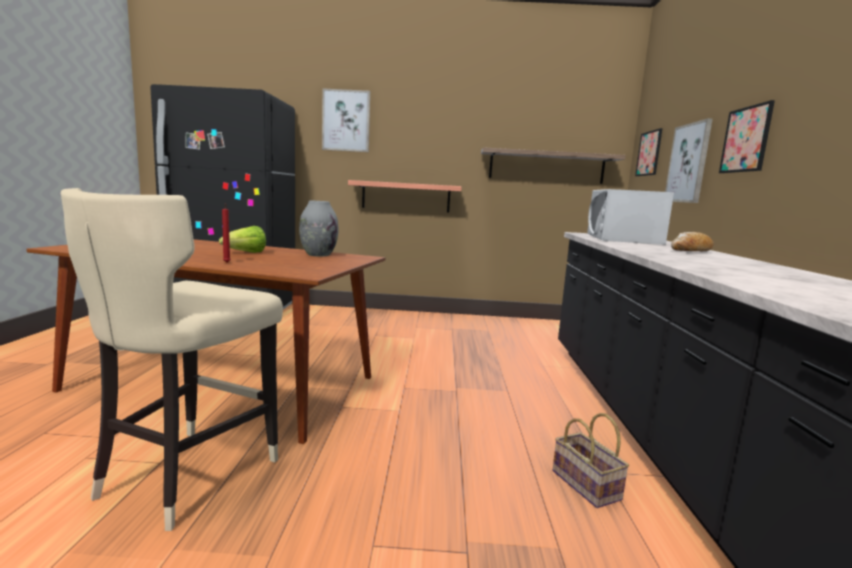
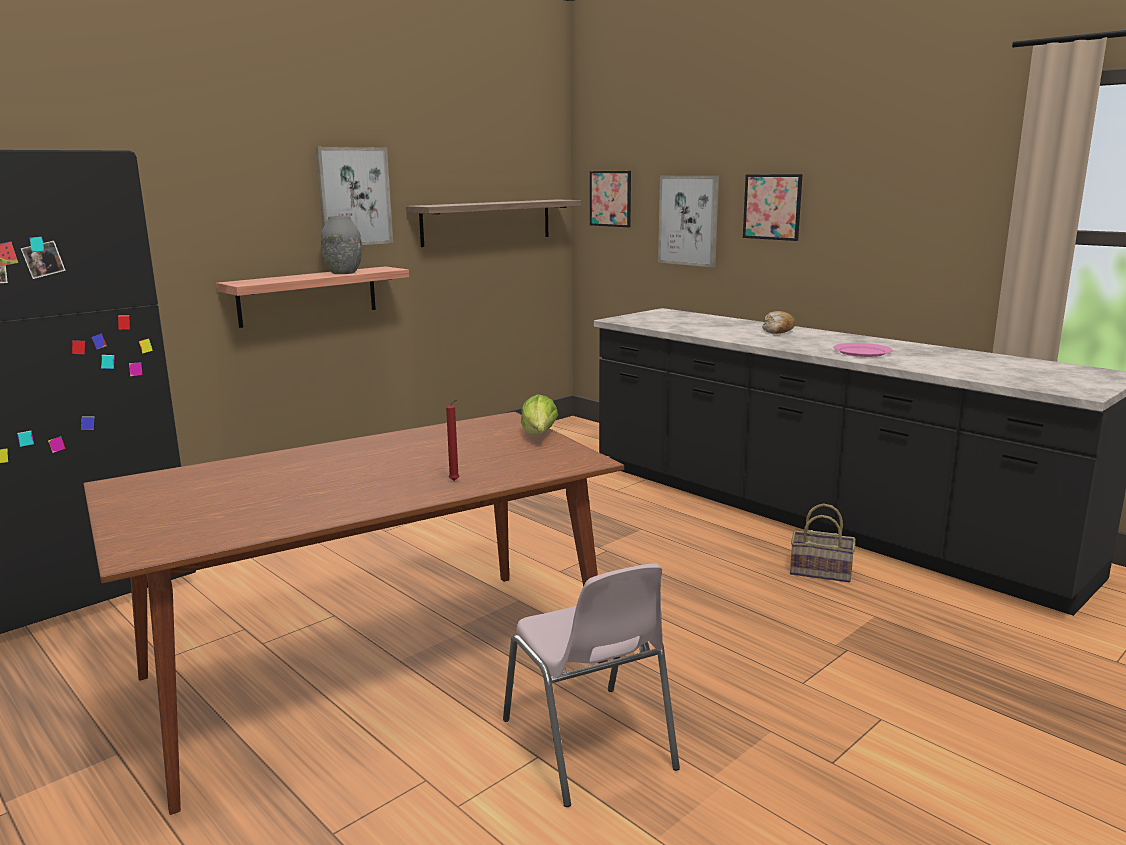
camera: 45 degrees left, 5 degrees up
beige stool [61,188,283,531] -> pink chair [503,563,680,807]
lettuce [219,226,266,253] -> lettuce moved to [521,394,558,435]
grey vase [299,201,338,257] -> grey vase moved to [321,215,362,274]
picture [322,88,370,152] -> picture moved to [315,147,393,245]
white microwave [587,189,674,245] -> none
none -> pink plate [833,343,892,357]

